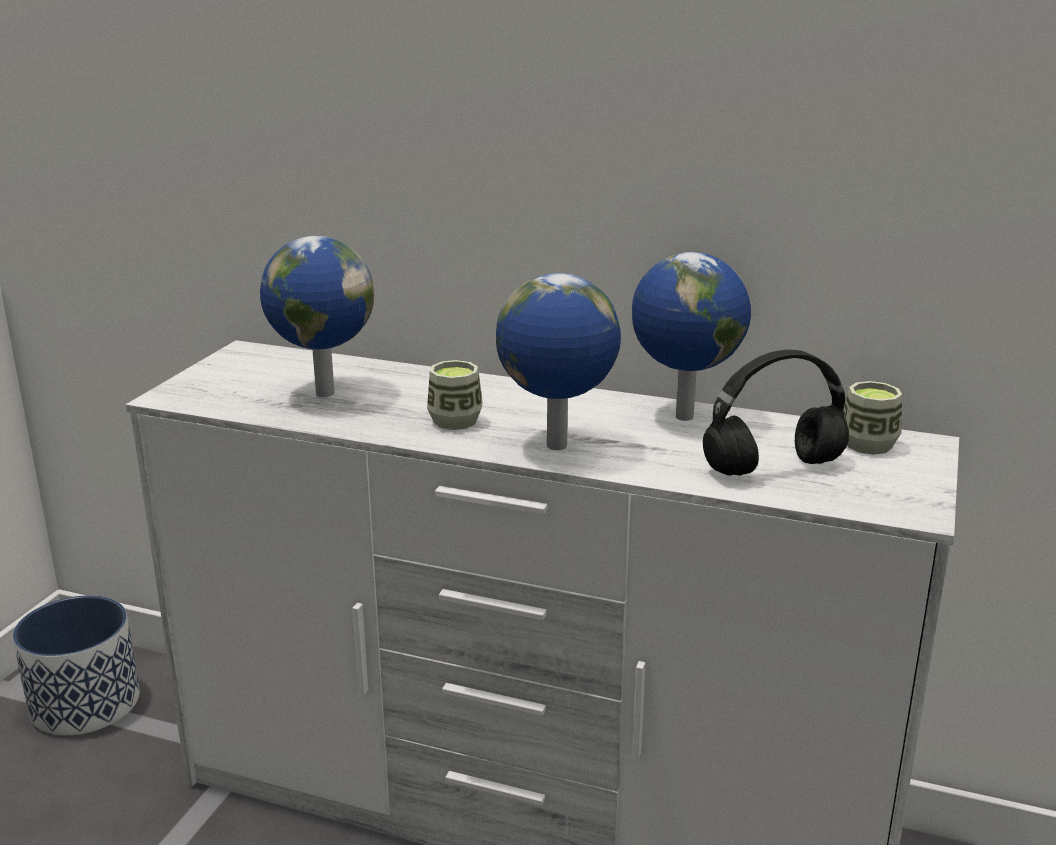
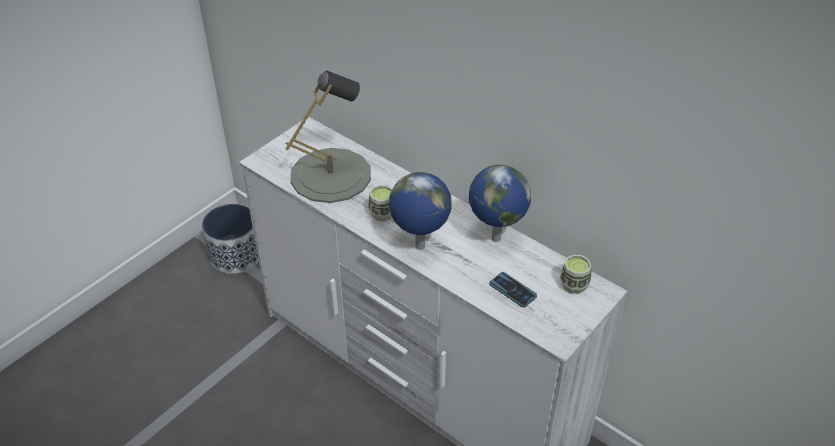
camera: 20 degrees right, 20 degrees up
globe [260,236,374,397] -> grey table lamp [285,71,371,203]
black headphones [703,350,849,476] -> phone [489,272,537,307]

